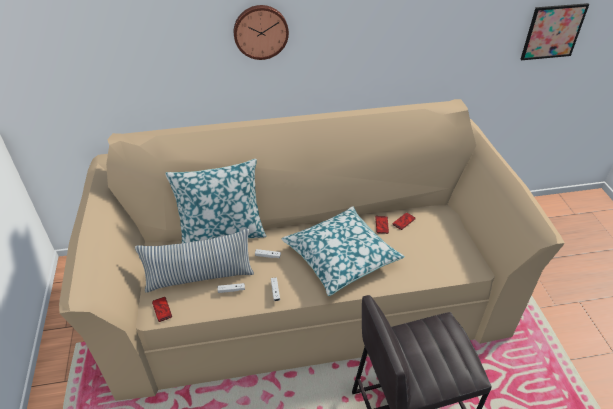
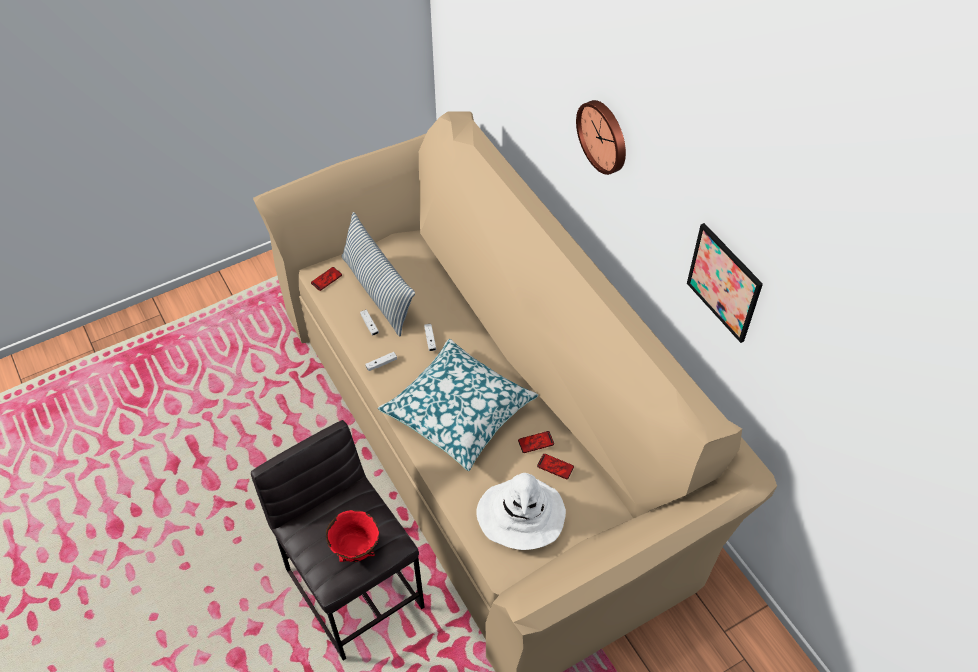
camera: 70 degrees right, 10 degrees up
pillow [165,159,266,243] -> none
picture [521,3,589,60] -> picture moved to [687,223,763,343]
none -> red bowl [326,510,379,562]
none -> white hat [476,473,566,550]

